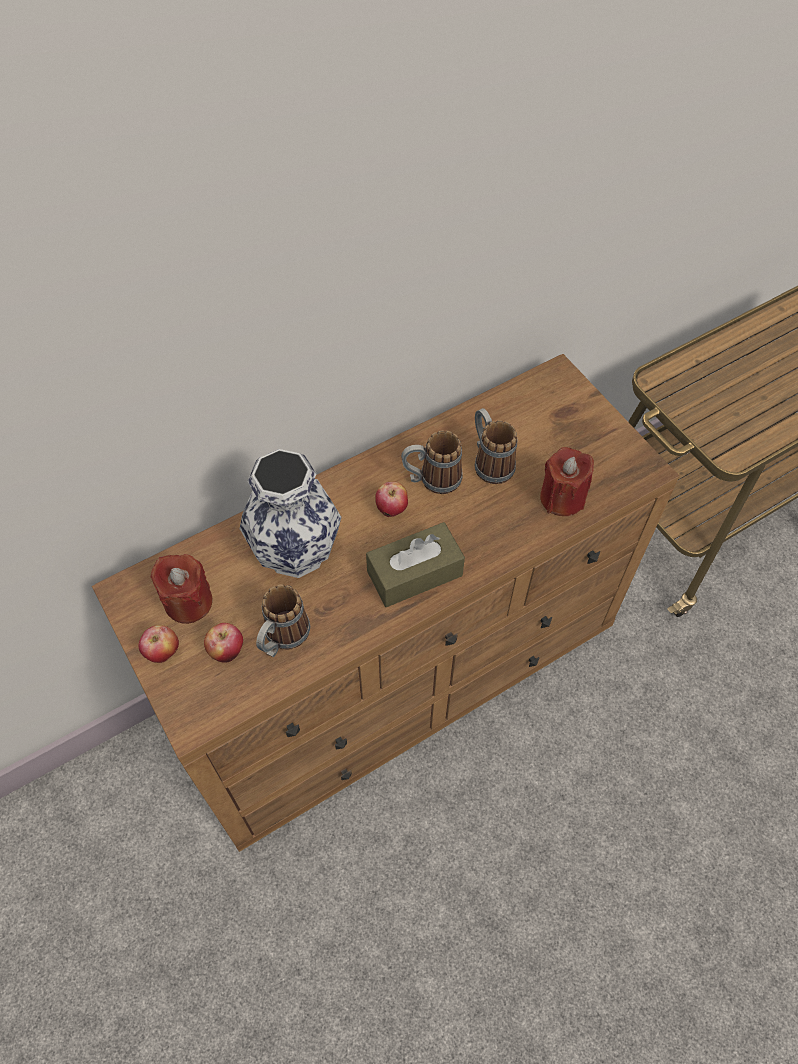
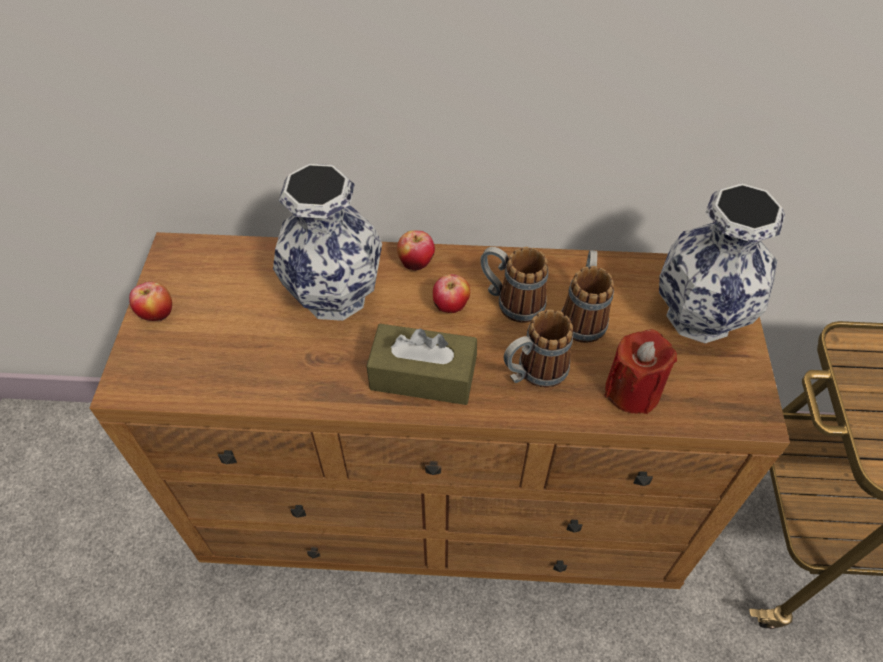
camera: 35 degrees right, 5 degrees down
red candle [151,554,213,624] -> none
apple [204,623,243,663] -> apple moved to [397,230,435,270]
mug [256,584,310,657] -> mug moved to [504,309,573,388]
none -> vase [659,184,785,343]

